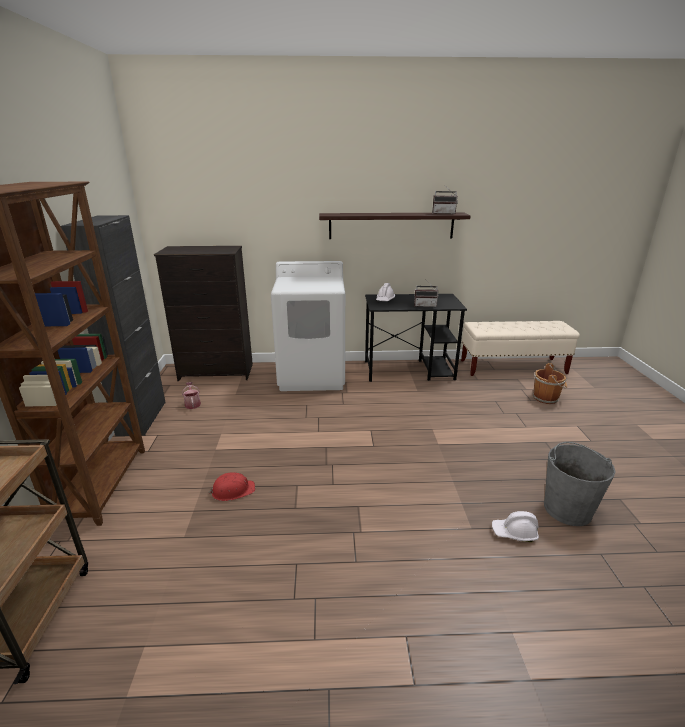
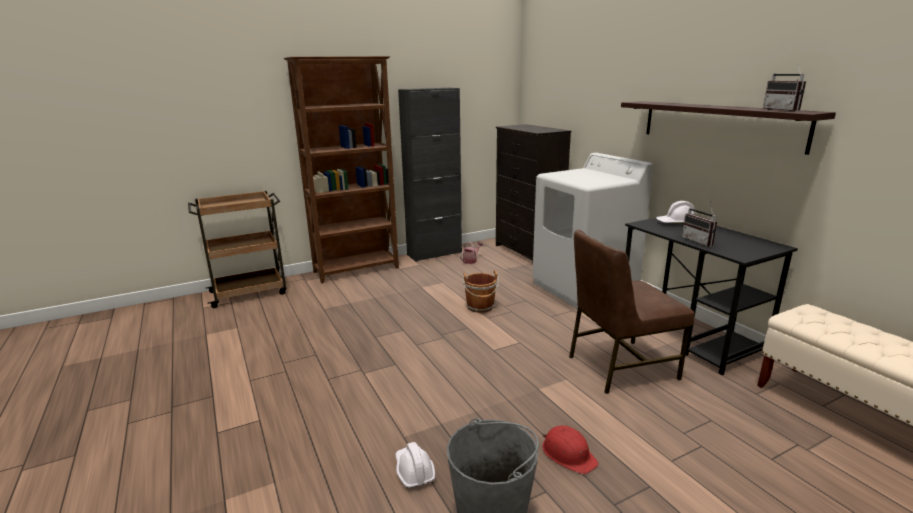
camera: 65 degrees right, 5 degrees down
red hard hat [209,472,255,501] -> red hard hat moved to [542,425,599,474]
brown bucket [533,363,567,404] -> brown bucket moved to [463,271,499,313]
none -> brown chair [569,230,695,394]

